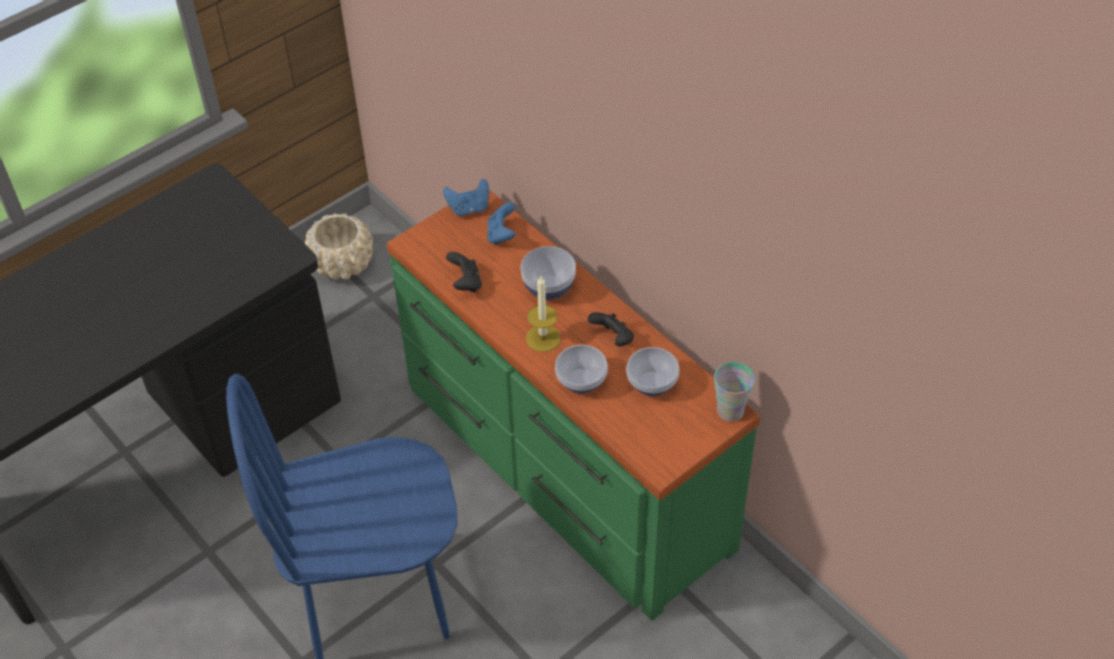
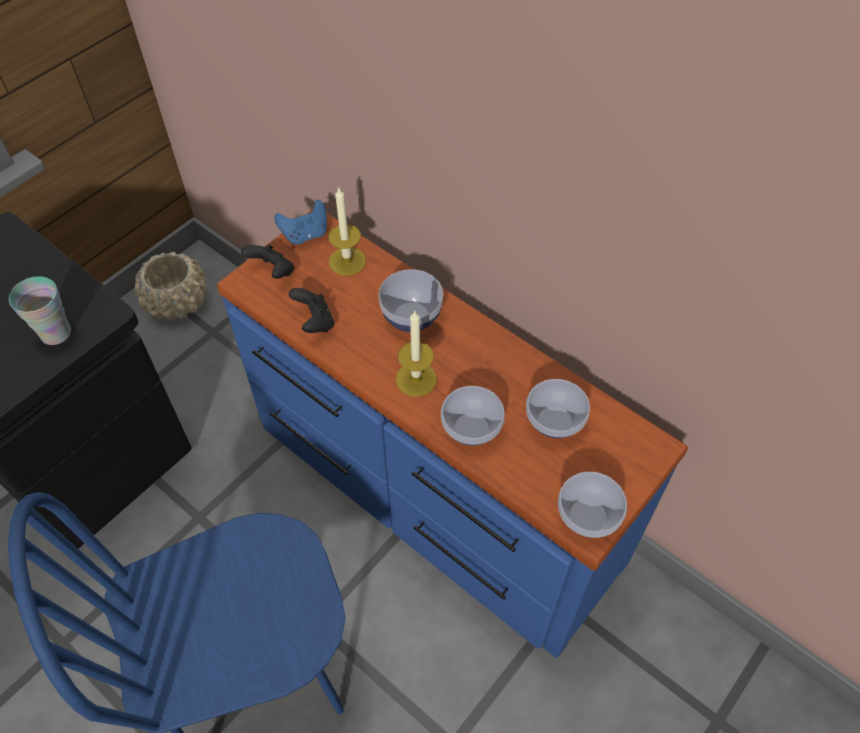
camera: 10 degrees left, 5 degrees up
green dresser [387,187,760,621] -> blue dresser [217,209,688,658]
blue game controller [487,202,516,245] -> candle [328,186,366,276]
black game controller [588,312,634,347] -> black game controller moved to [241,245,294,279]
cup [714,362,755,422] -> cup moved to [9,276,71,345]
none -> bowl [558,472,627,538]

